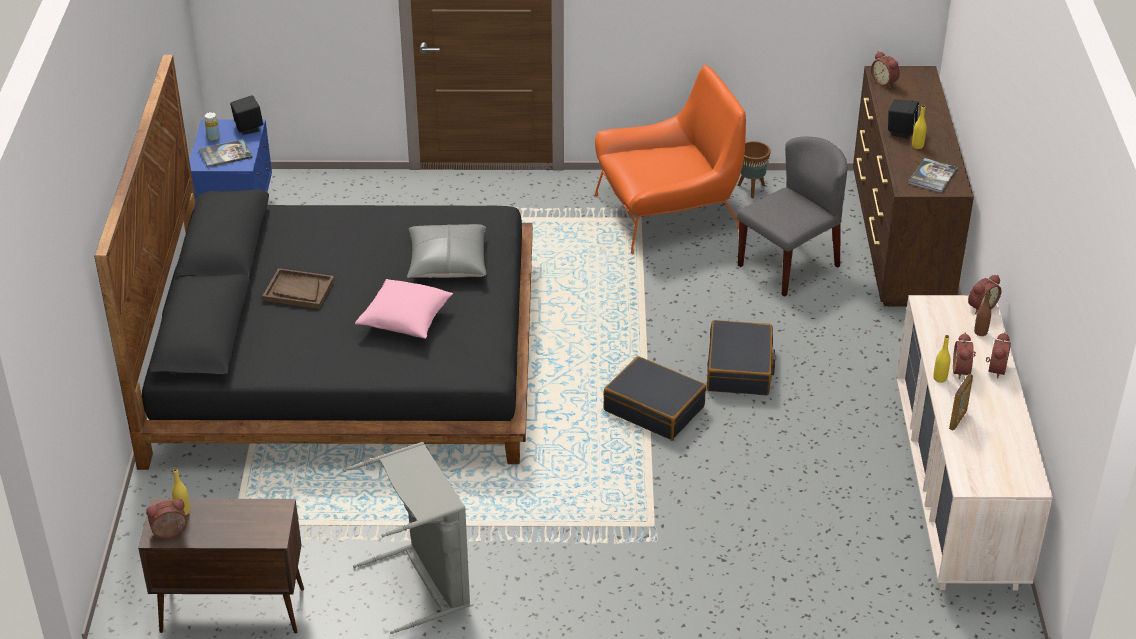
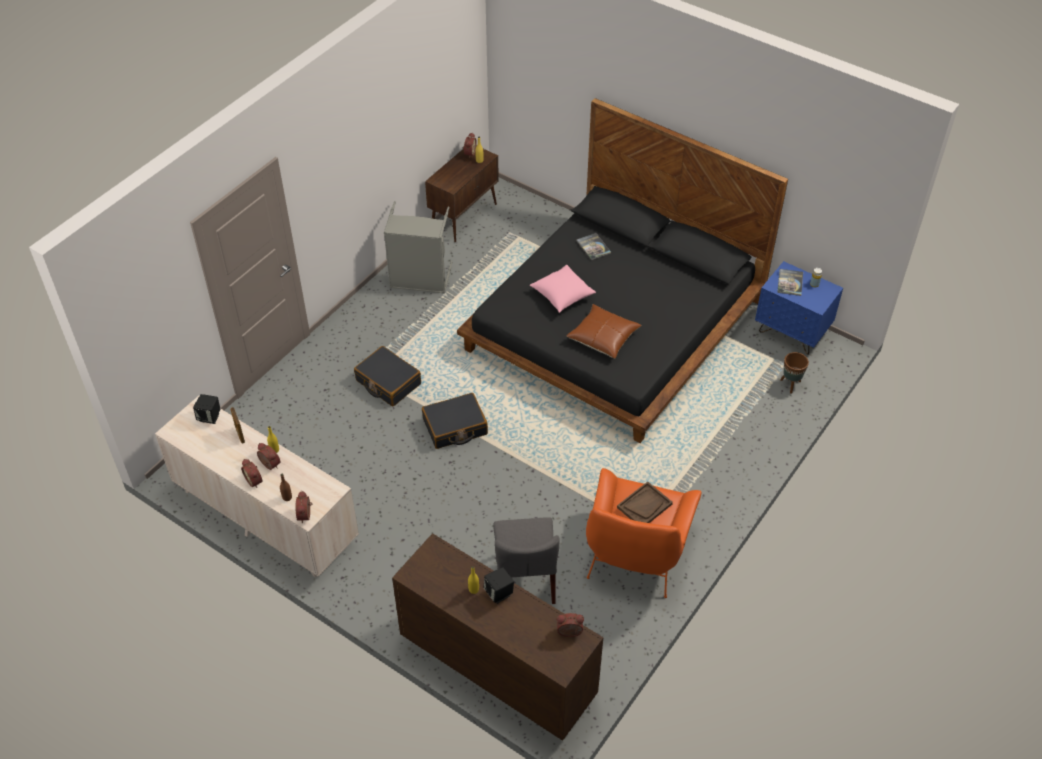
camera: 125 degrees right, 10 degrees up
black speaker [230,95,263,135] -> black speaker moved to [193,394,220,424]
brown tray [262,268,335,309] -> brown tray moved to [617,481,673,523]
grey pillow [407,224,487,278] -> brown pillow [567,304,641,358]
black suitcase [707,320,776,396] -> black suitcase moved to [354,346,421,407]
brown planter [738,141,771,198] -> brown planter moved to [780,352,809,394]
book [908,158,958,193] -> book moved to [576,233,611,260]

